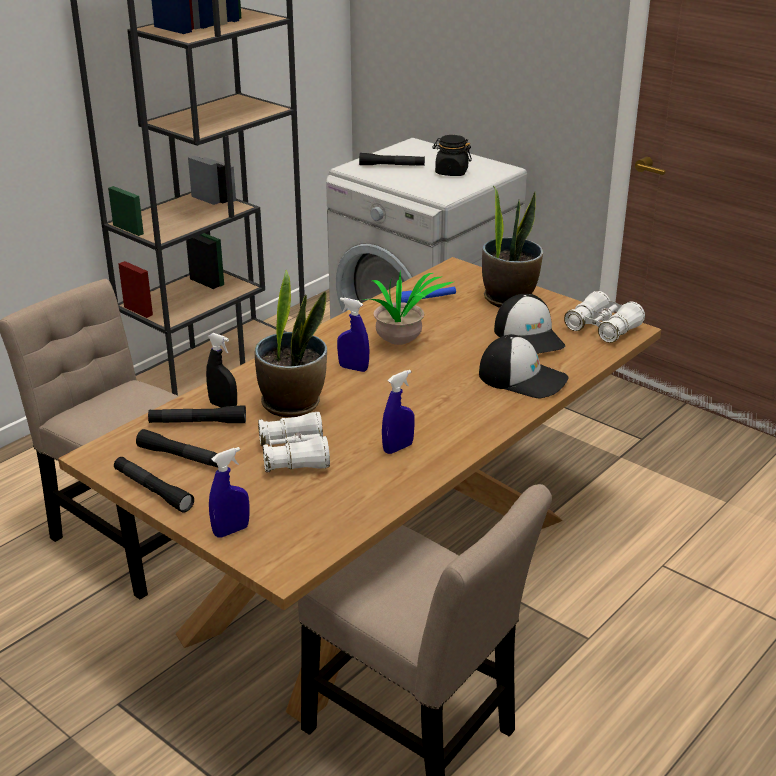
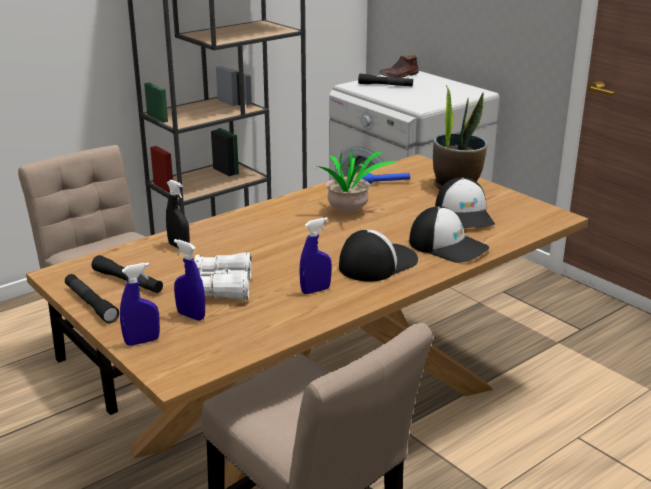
camera: 10 degrees right, 5 degrees down
black flashlight [148,405,246,423] -> none
potted plant [255,270,327,417] -> none
blue spray bottle [337,298,369,372] -> blue spray bottle moved to [174,239,205,321]
black jar [432,135,472,176] -> none
white binoculars [564,291,645,343] -> none
none -> cap [339,230,418,282]
none -> brown shoe [379,55,419,78]

